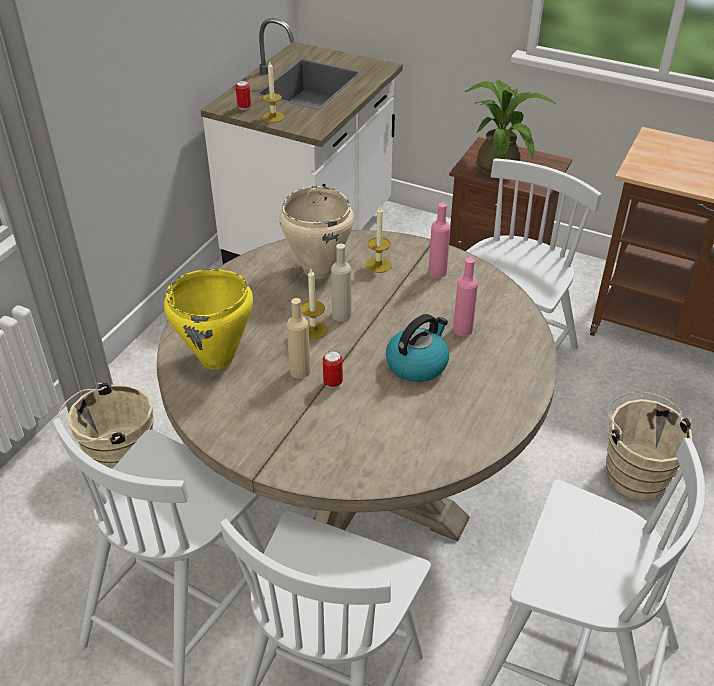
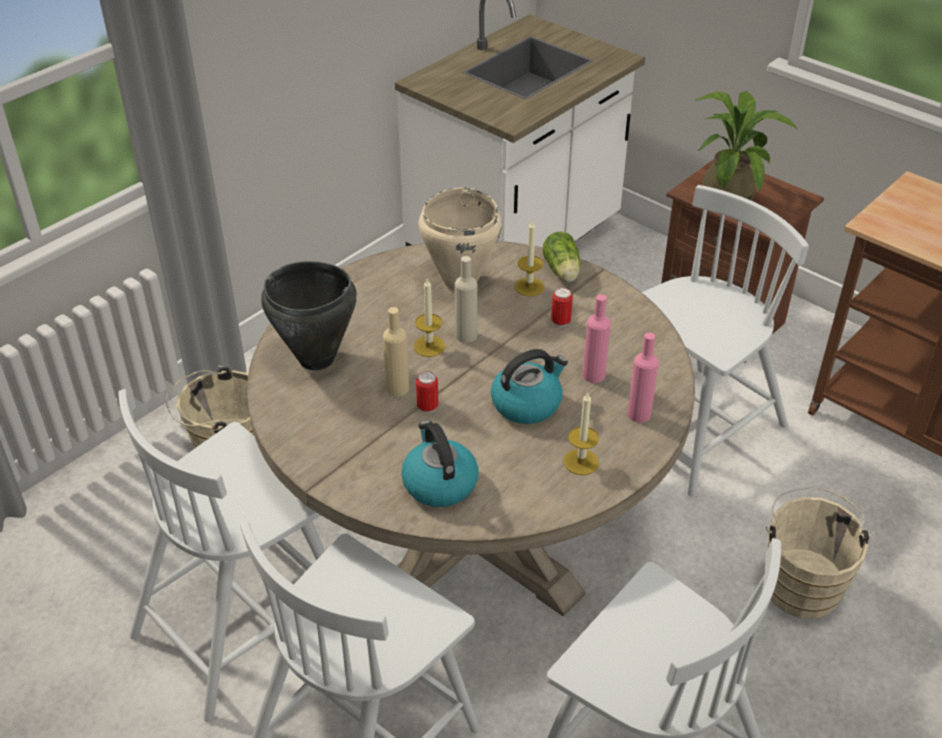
camera: 15 degrees right, 0 degrees up
yellow cooking pot [164,269,253,369] -> black cooking pot [261,261,357,370]
can [235,81,251,110] -> can moved to [551,288,573,327]
candle [263,62,285,123] -> candle moved to [564,392,599,475]
pink bottle [428,203,451,278] -> pink bottle moved to [627,332,659,423]
none -> kettle [401,421,479,507]
none -> lettuce [543,231,581,282]

